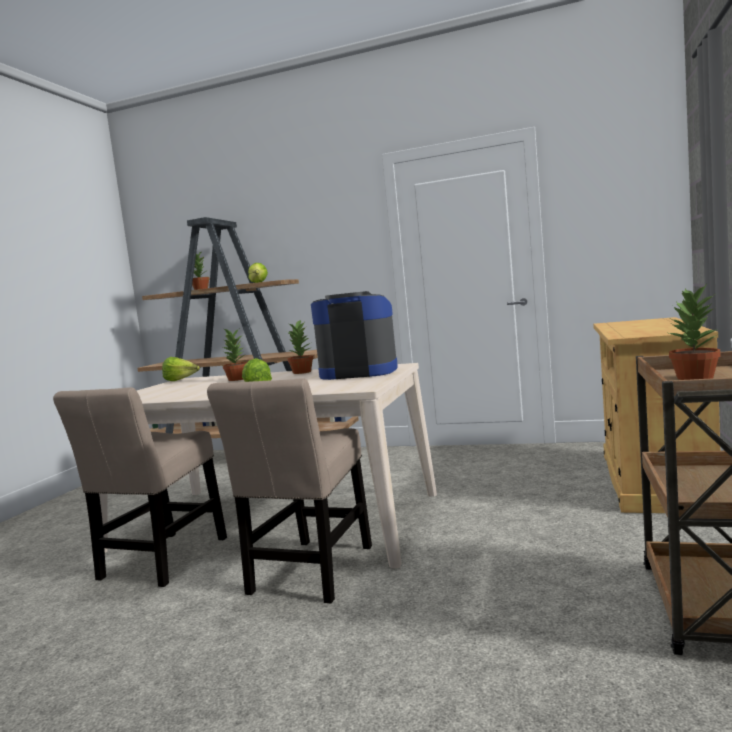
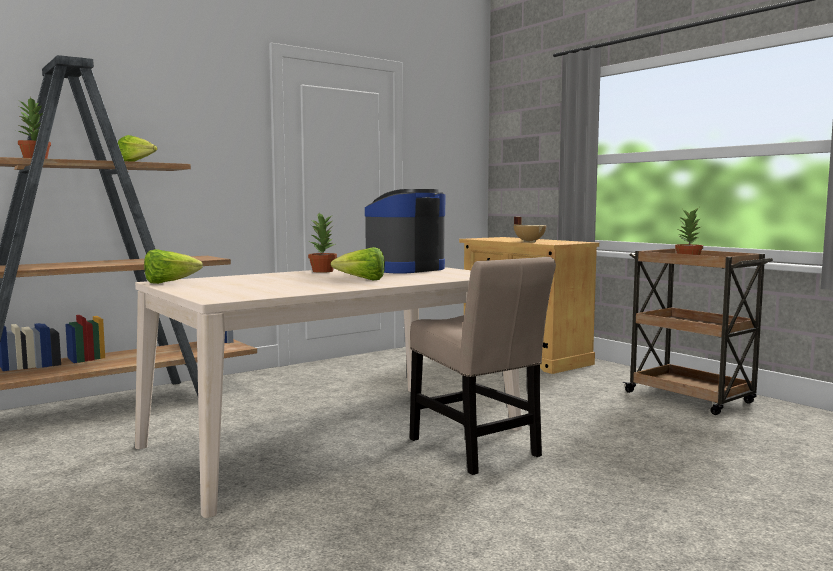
camera: 55 degrees left, 0 degrees up
beige chair [53,387,227,587] -> none
potted plant [223,329,247,381] -> none
none -> beige cooking pot [514,217,547,242]

